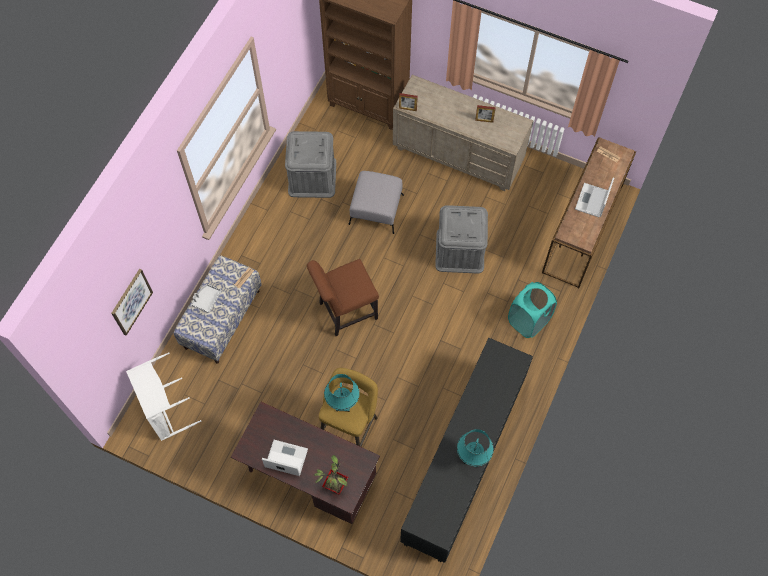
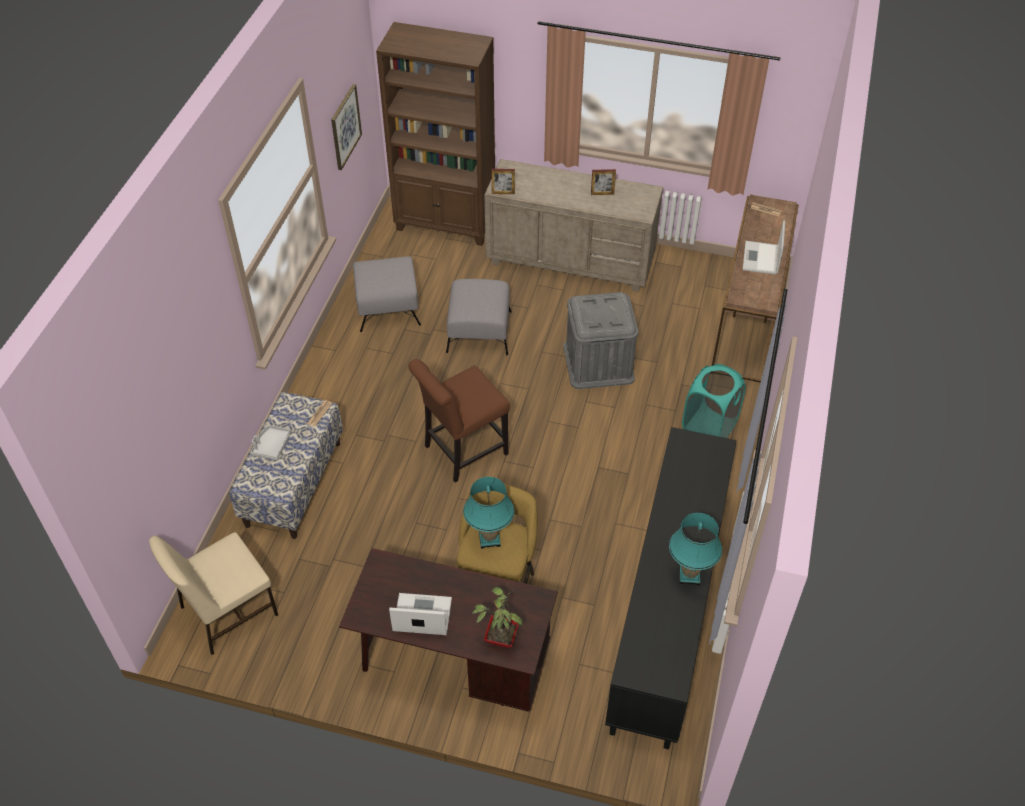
camera: 10 degrees left, 15 degrees down
picture [111,269,153,336] -> picture moved to [331,84,362,170]
white laundry basket [126,352,201,441] -> beige chair [149,532,278,655]
grey storage box [285,131,336,198] -> grey ottoman [353,256,421,332]

